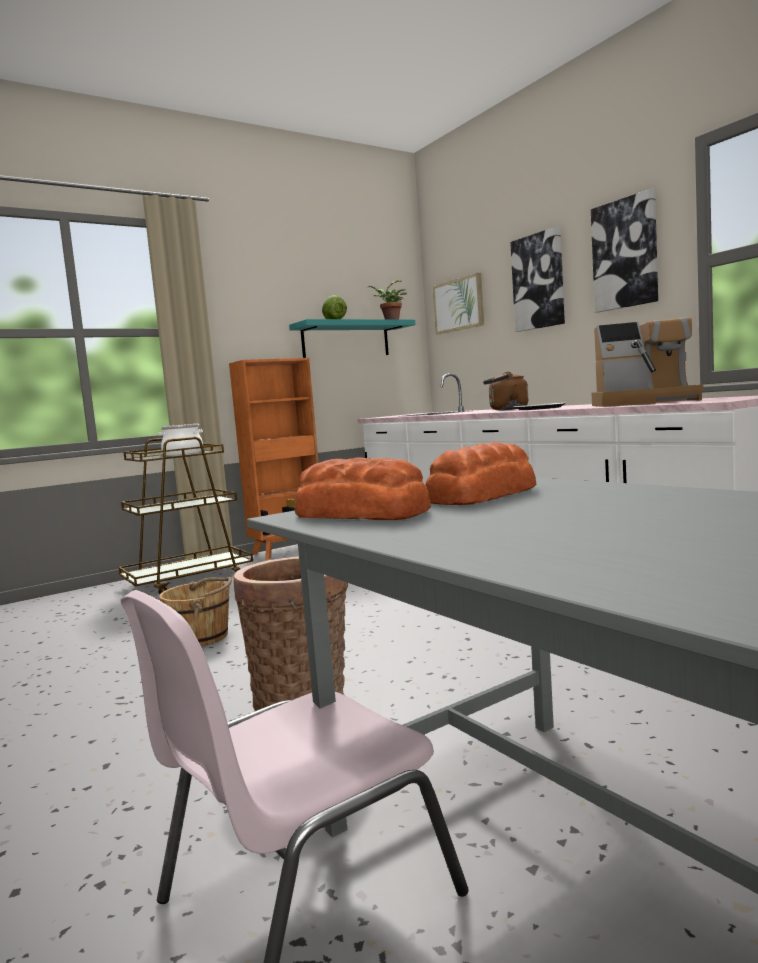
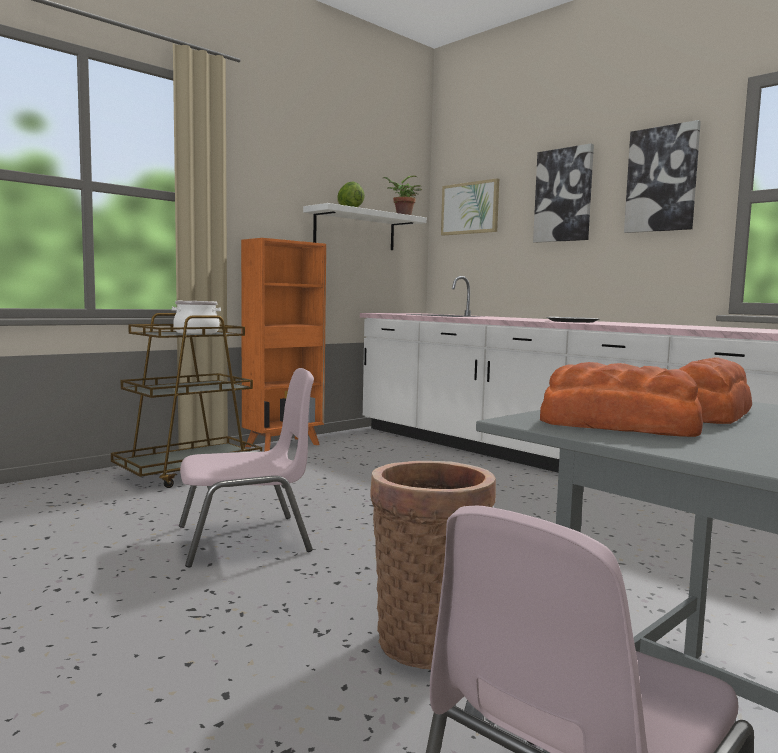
camera: 10 degrees left, 0 degrees up
brown bucket [159,577,232,646] -> pink chair [179,368,314,568]
turquoise shelf [289,319,415,358] -> white shelf [303,203,427,250]
brown kettle [483,372,528,410] -> none
coffee machine [592,317,703,407] -> none

